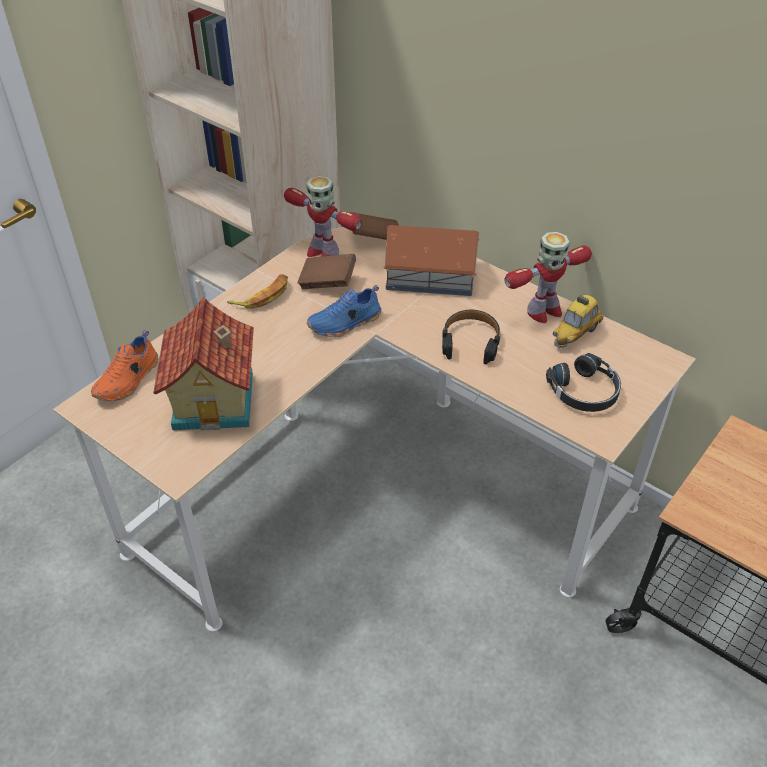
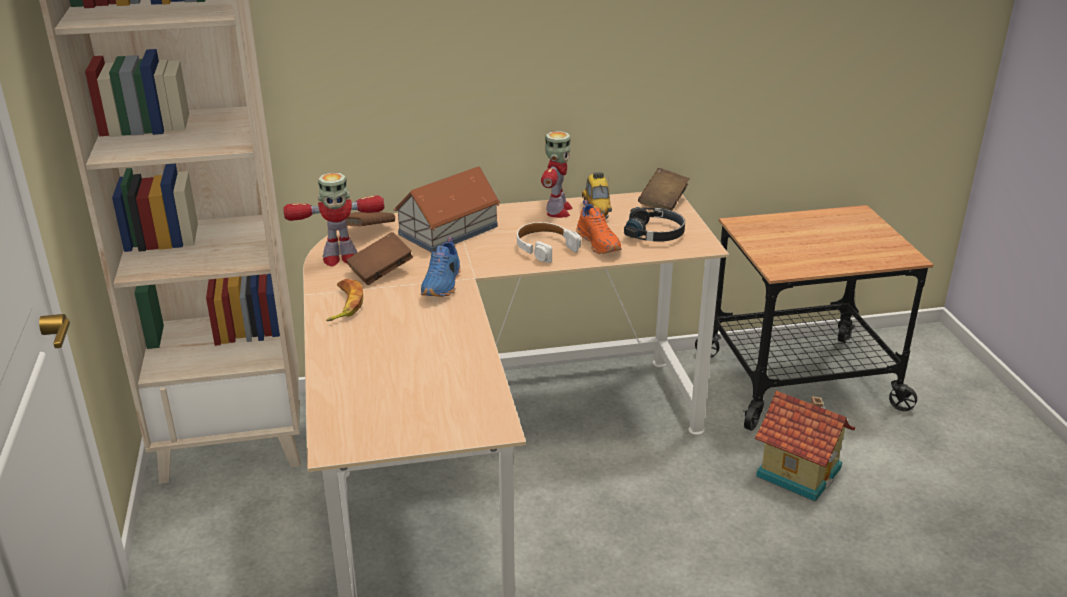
camera: 50 degrees left, 15 degrees down
orange shoe [91,330,158,401] -> orange shoe moved to [576,200,621,254]
toy house [153,297,254,431] -> toy house moved to [755,391,856,502]
black headphones [442,310,501,364] -> white headphones [517,222,581,263]
none -> brown book [638,168,690,211]

